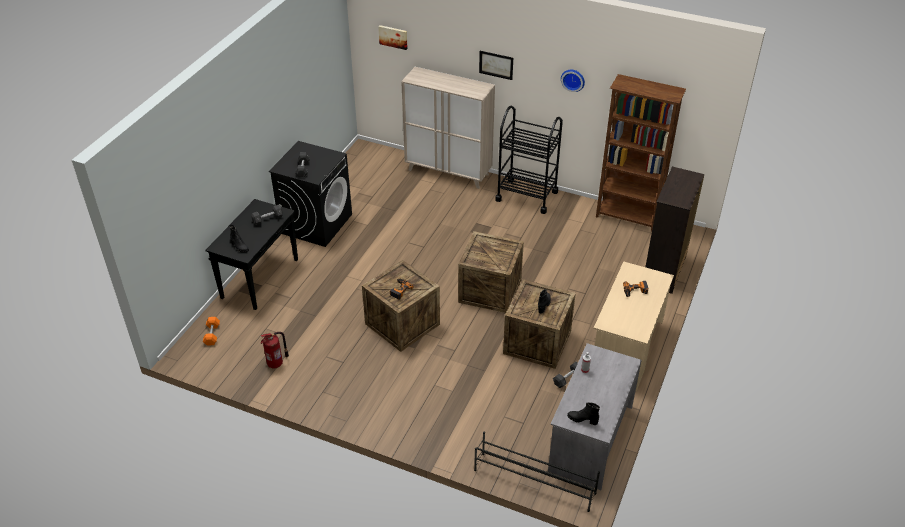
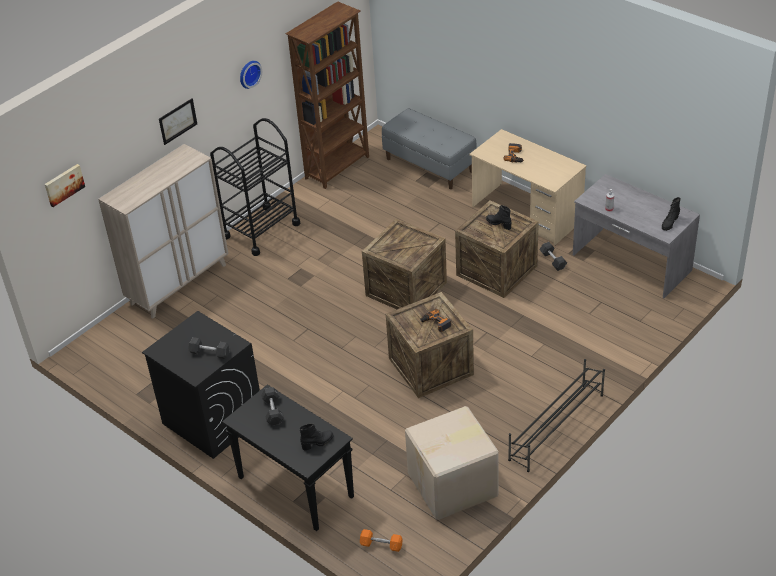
camera: 70 degrees left, 0 degrees up
fire extinguisher [260,332,289,368] -> cardboard box [405,406,499,520]
black shoe rack [474,432,600,512] -> black shoe rack moved to [508,359,605,472]
black dresser [645,167,705,294] -> grey bench [382,108,477,189]

